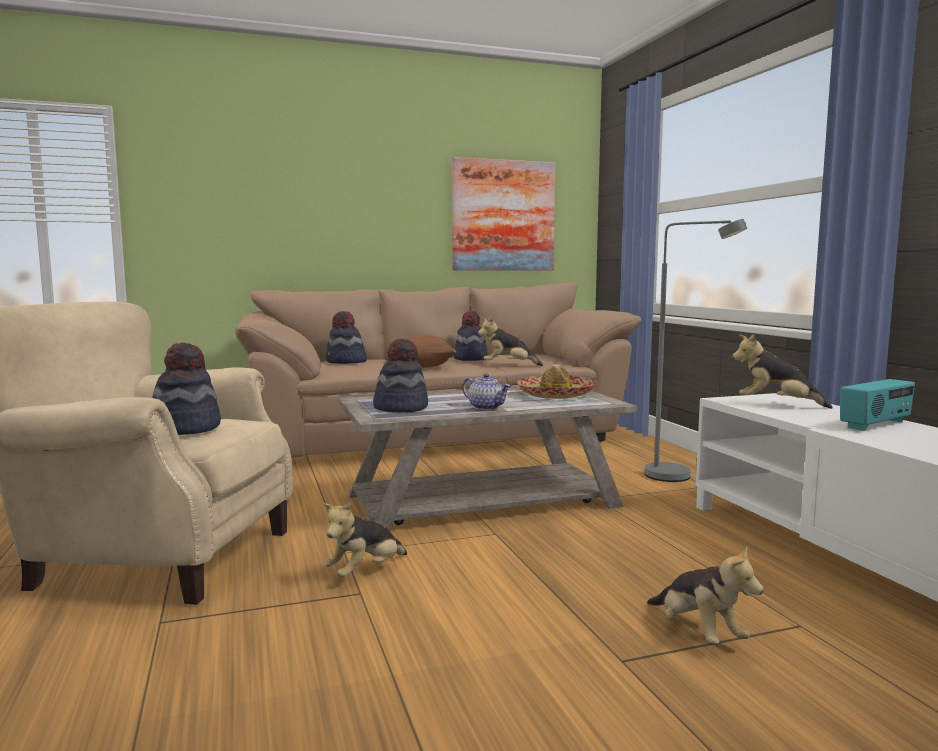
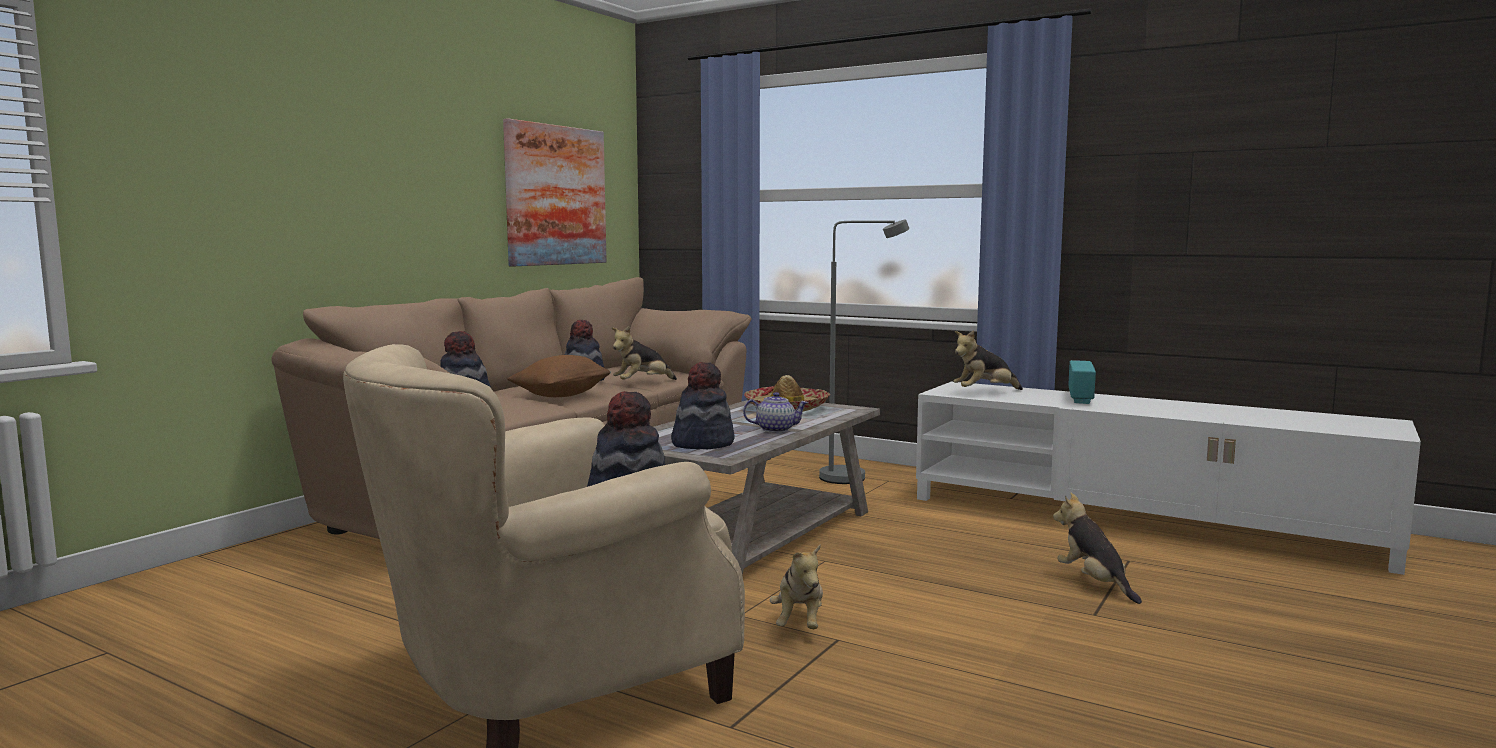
camera: 40 degrees left, 0 degrees up
plush toy [647,546,764,644] -> plush toy turned 135 degrees counterclockwise [1053,493,1142,604]

